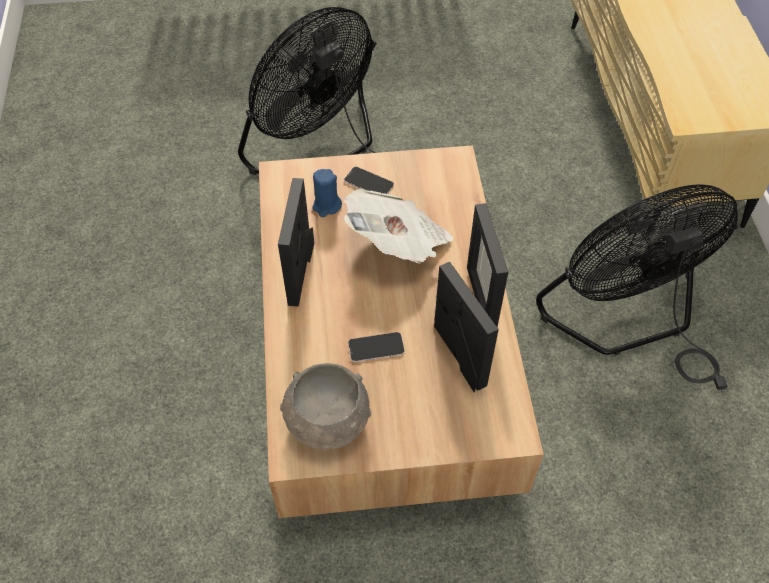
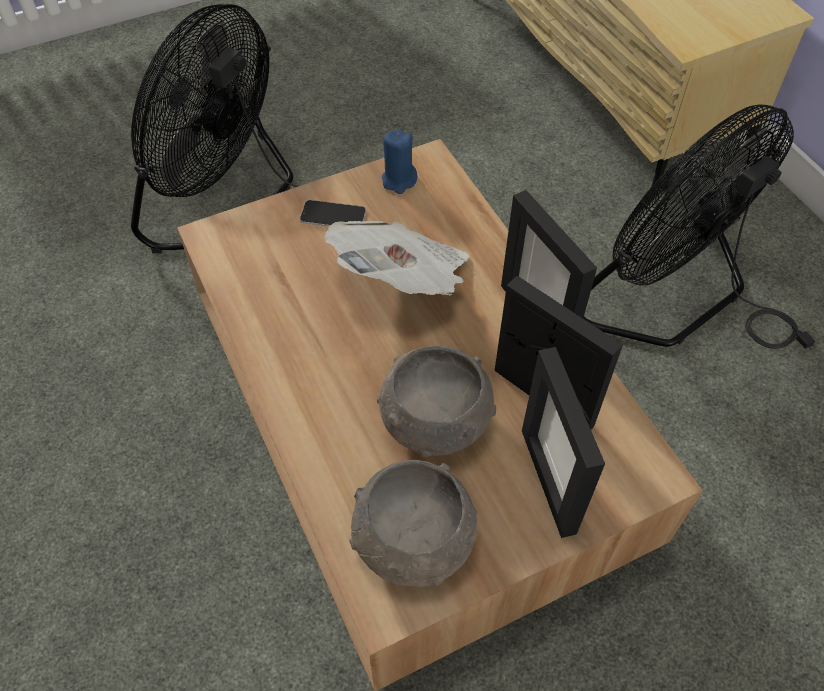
camera: 20 degrees left, 0 degrees up
picture frame [278,178,314,307] -> picture frame moved to [522,347,605,538]
blue candle [312,169,342,217] -> blue candle moved to [382,129,417,194]
phone [348,332,405,362] -> grey bowl [377,346,496,457]

